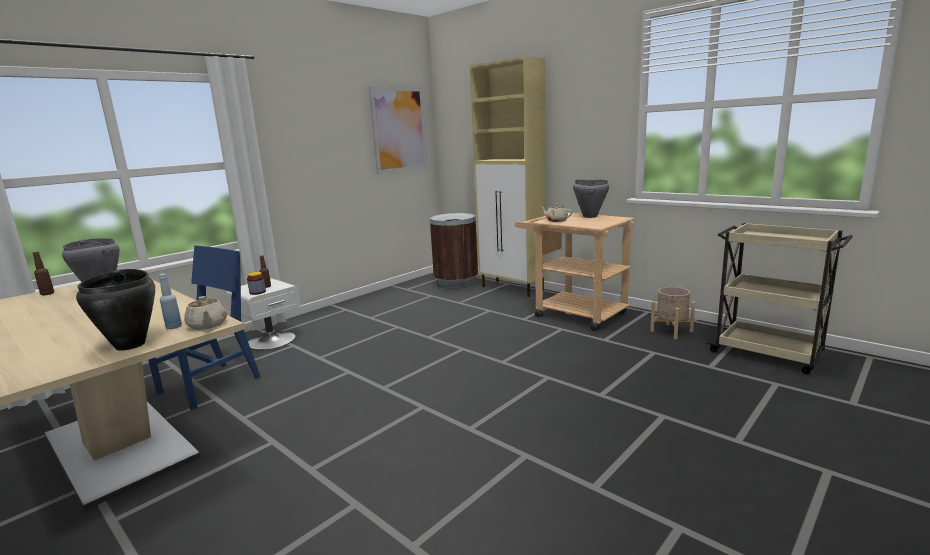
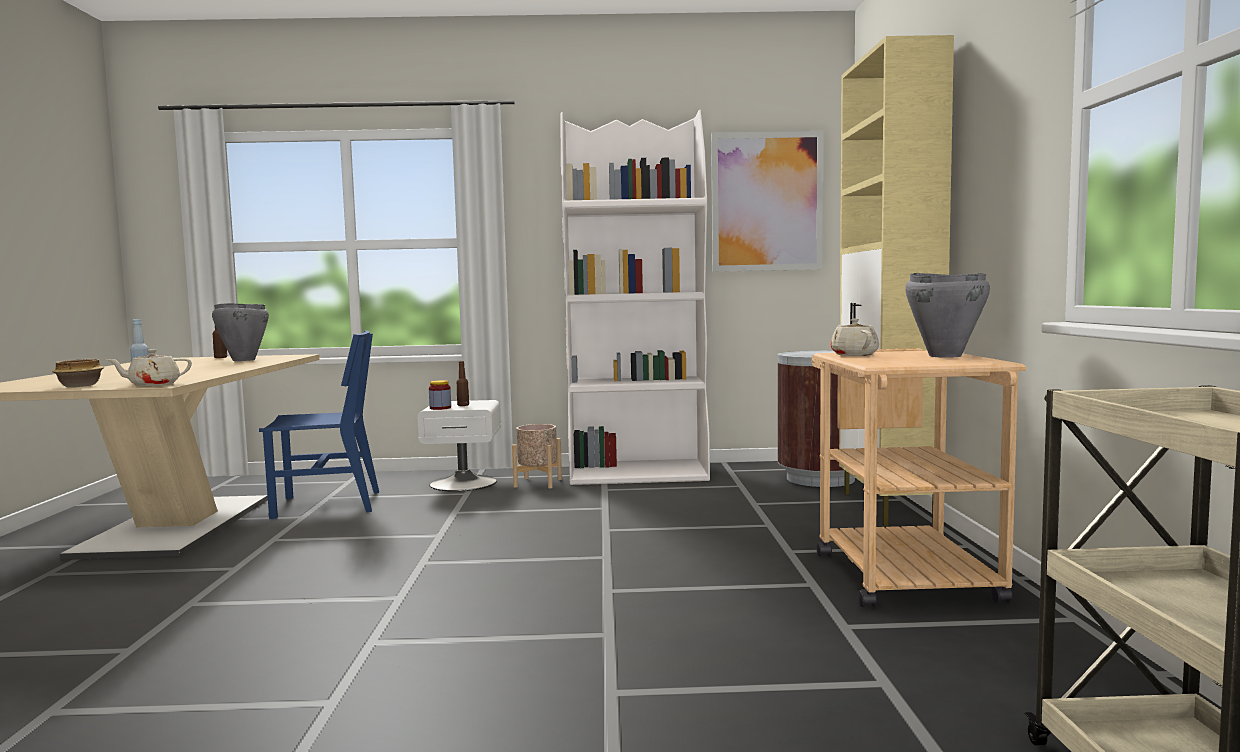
camera: 45 degrees right, 10 degrees down
black cooking pot [76,269,155,351] -> bowl [52,359,104,387]
beige teapot [184,296,227,330] -> beige teapot turned 45 degrees clockwise [106,349,192,386]
beige planter [650,287,695,339] -> beige planter moved to [512,424,562,488]
none -> white bookcase [561,110,710,485]

